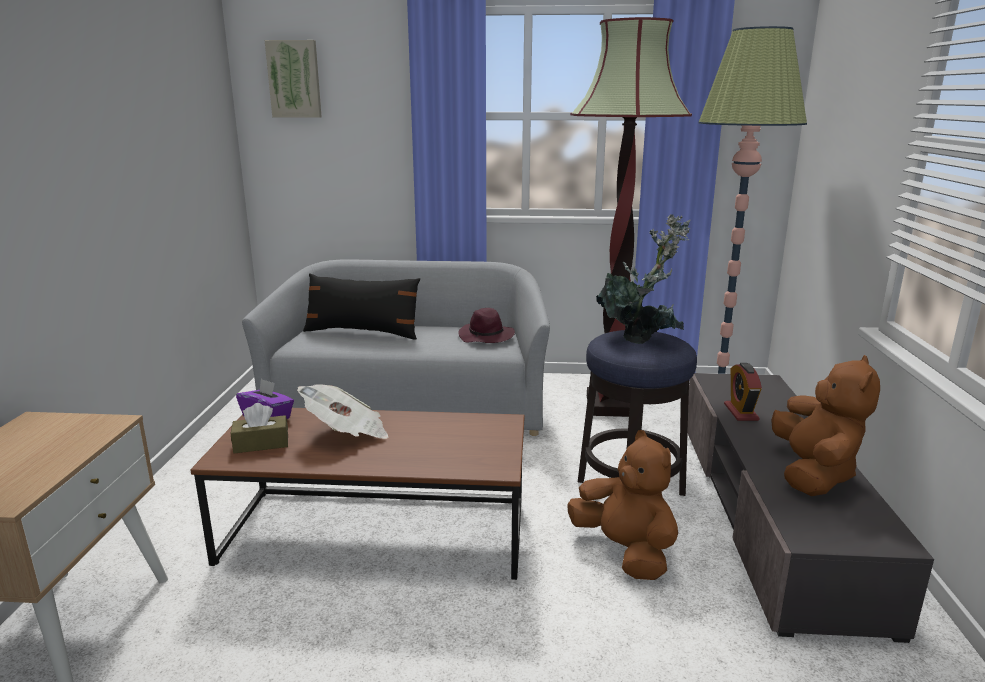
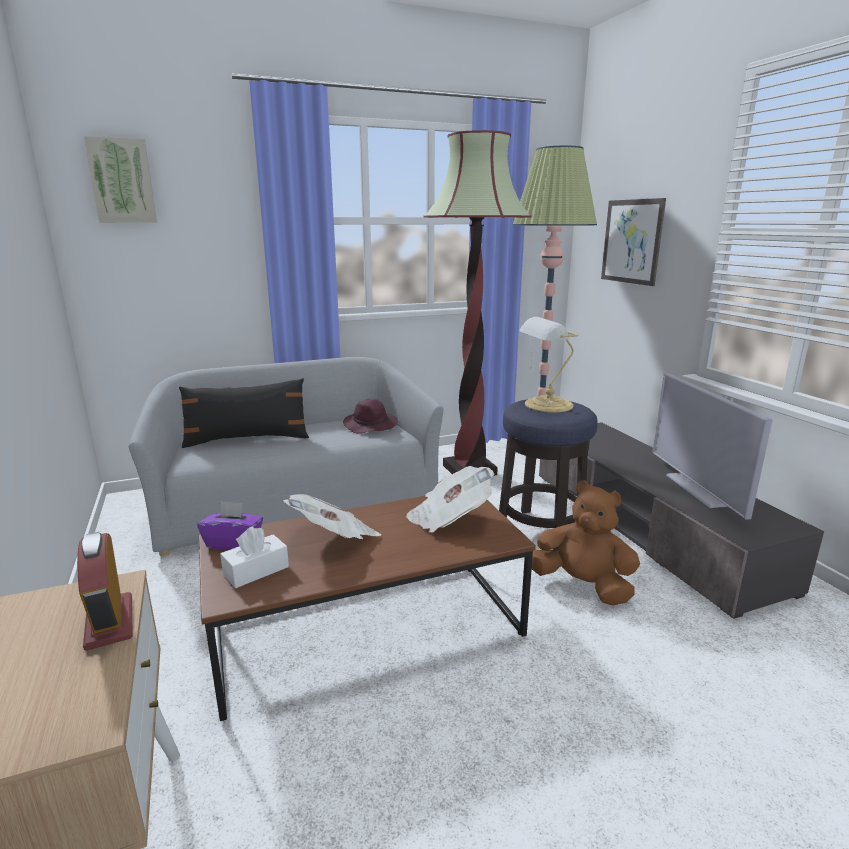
camera: 25 degrees left, 0 degrees up
brown tissue box [231,403,288,453] -> white tissue box [220,526,289,588]
potted plant [596,214,691,344] -> table lamp [519,317,578,413]
alarm clock [724,363,762,421] -> alarm clock moved to [77,532,133,651]
brown plush toy [771,355,880,496] -> television [653,373,773,520]
none -> newspaper [406,466,494,533]
none -> picture [601,198,666,286]

